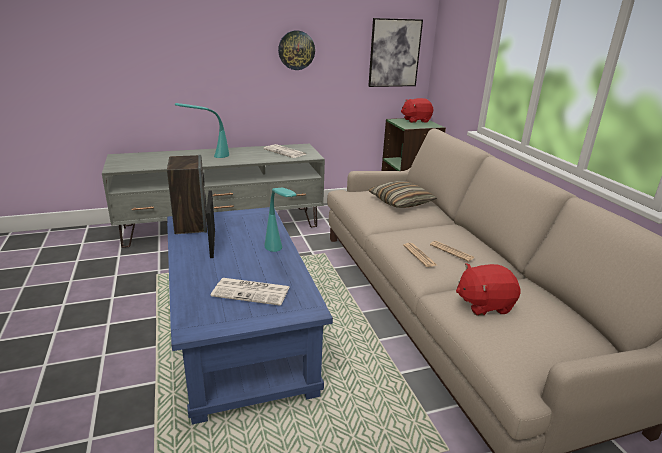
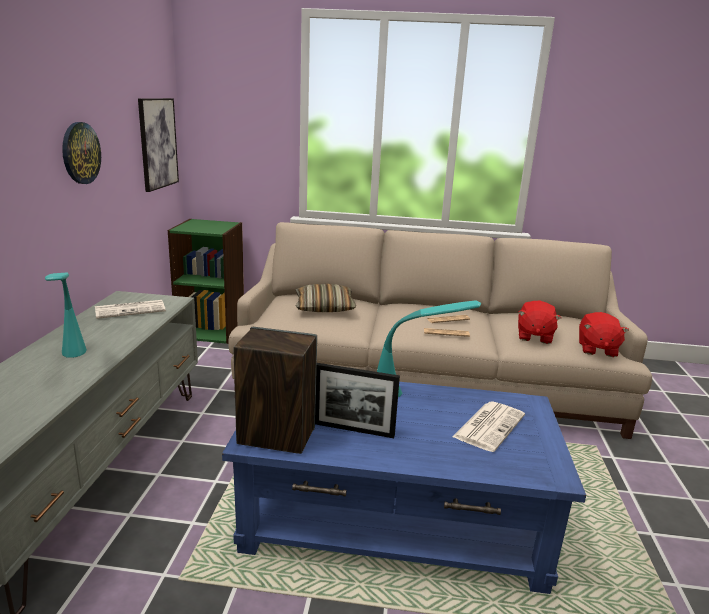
camera: 65 degrees left, 5 degrees down
red plush toy [401,98,433,123] -> red plush toy moved to [579,312,629,357]

